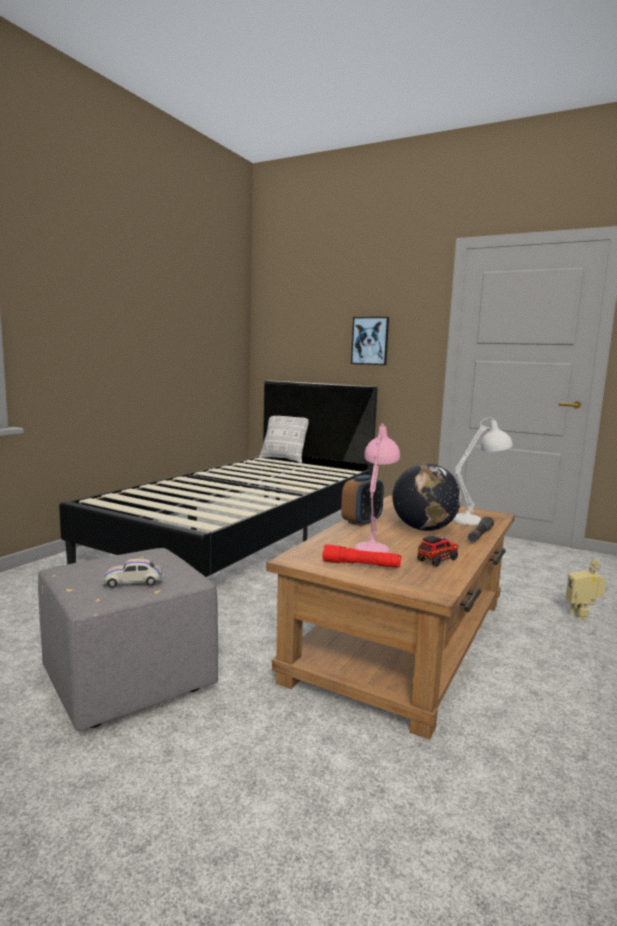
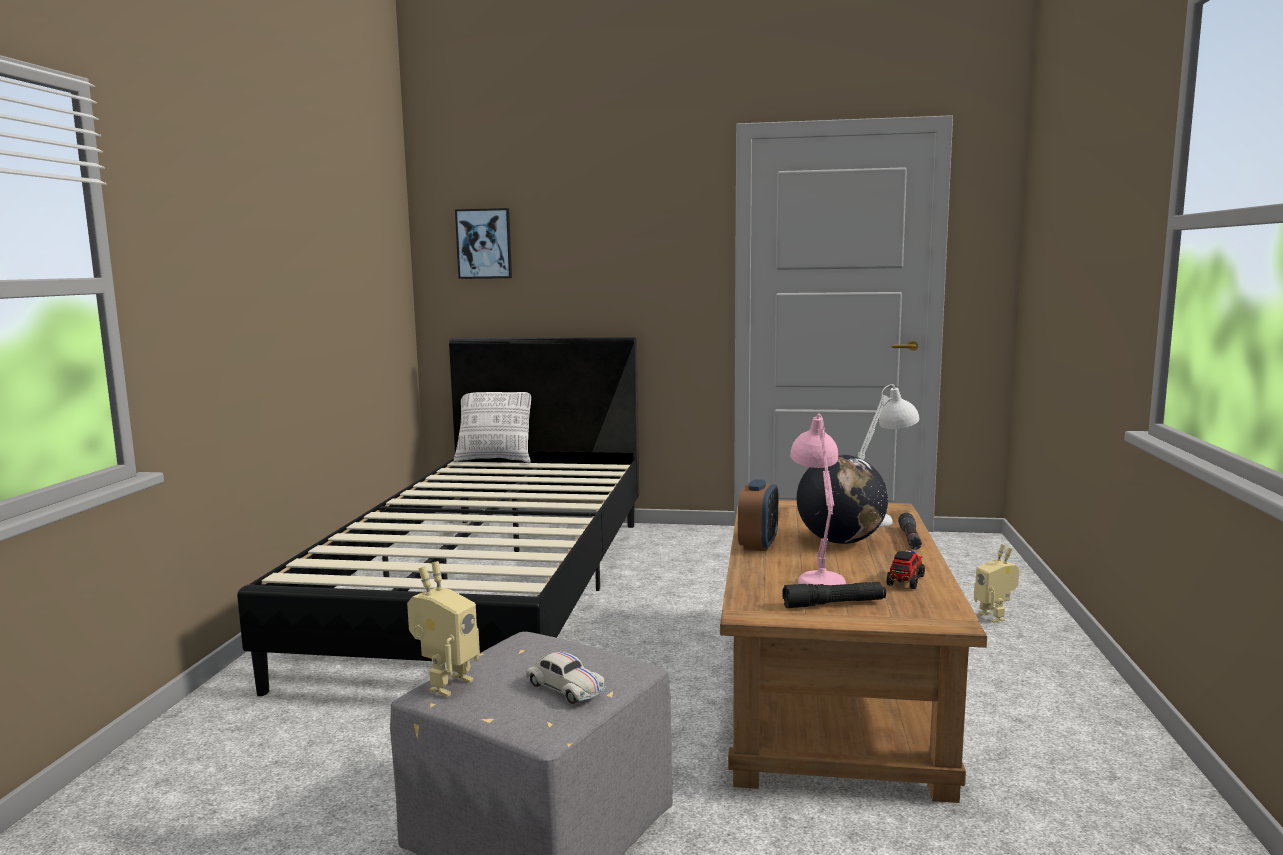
camera: 20 degrees left, 0 degrees up
white toy car [101,559,164,588] -> white toy car turned 105 degrees counterclockwise [526,652,607,704]
red flashlight [323,544,401,568] -> black flashlight [782,582,886,608]
picture [351,317,389,365] -> picture moved to [455,208,512,279]
none -> toy robot [407,561,480,697]

